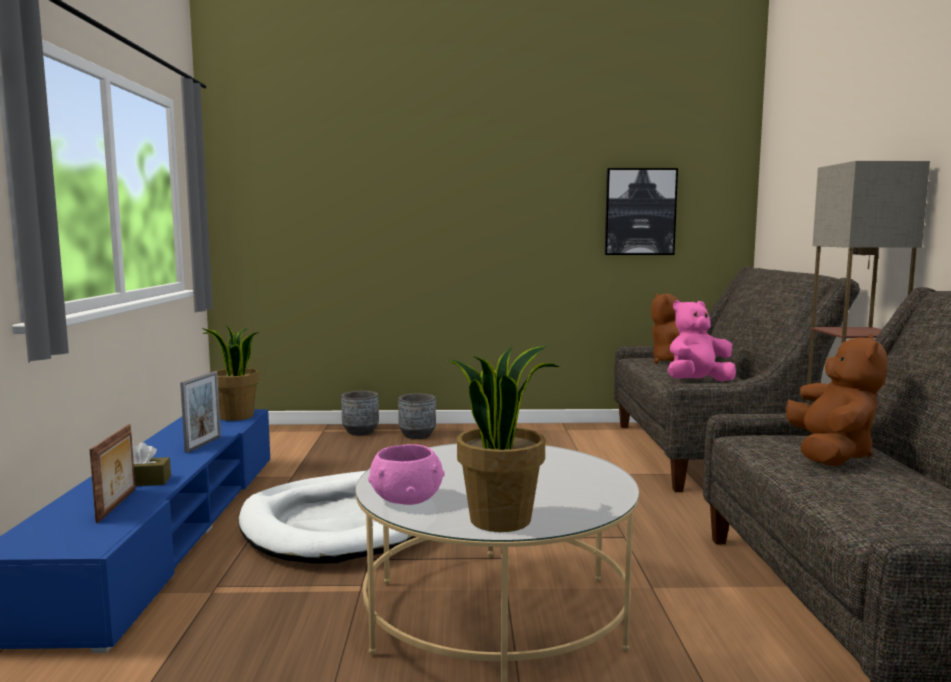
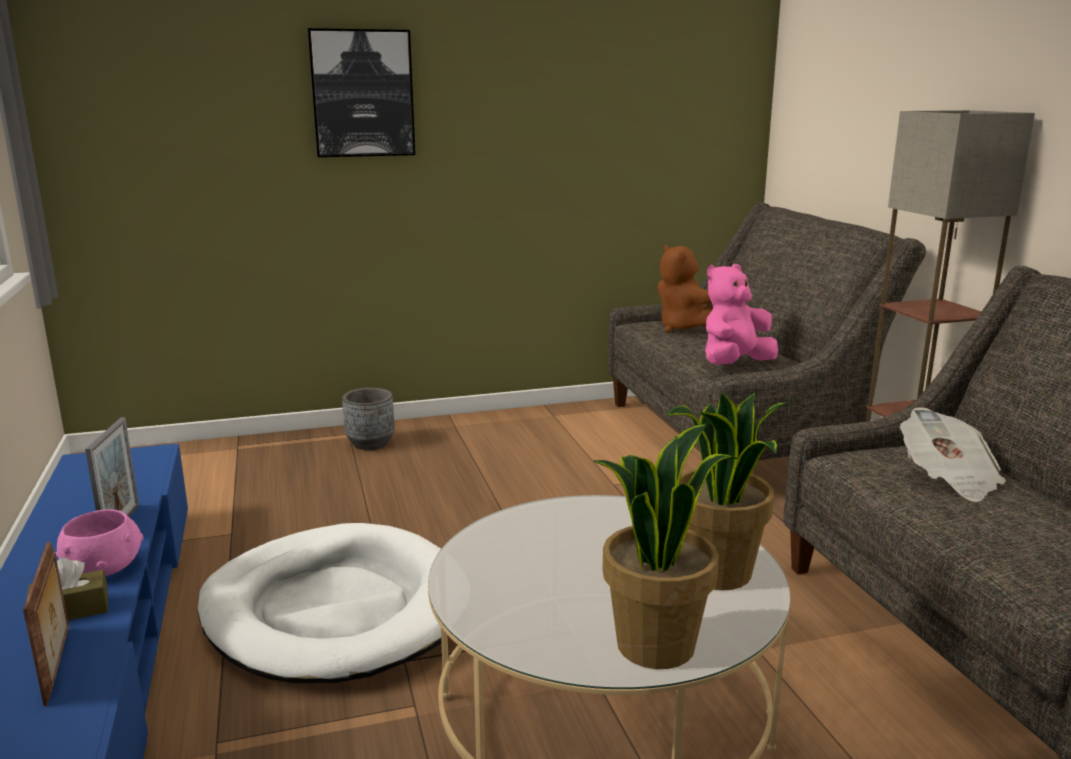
camera: 15 degrees left, 10 degrees up
potted plant [202,325,260,421] -> potted plant moved to [666,392,789,590]
grey planter [341,391,379,435] -> none
pink bowl [368,444,445,505] -> pink bowl moved to [56,509,143,576]
picture [605,168,678,255] -> picture moved to [307,28,415,157]
brown plush toy [786,334,887,466] -> newspaper [900,407,1006,502]

